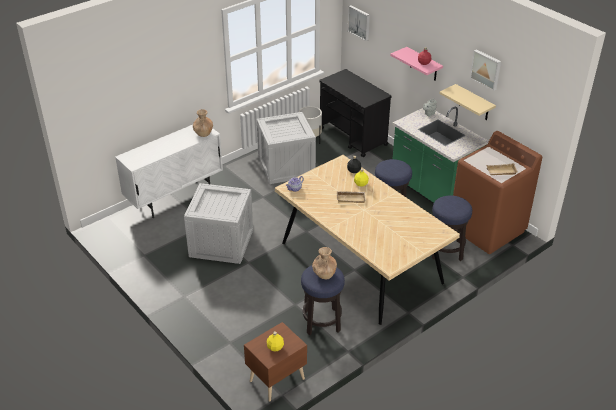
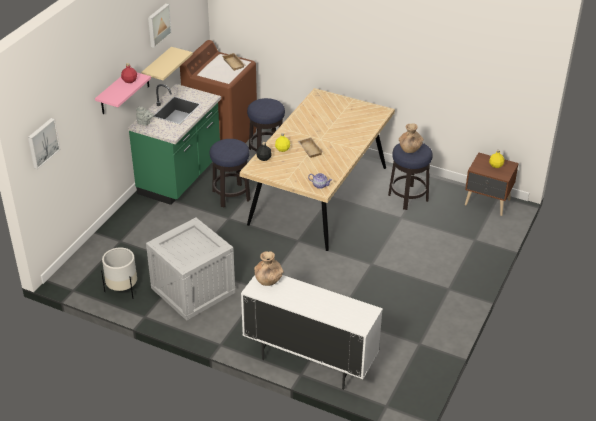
camera: 115 degrees left, 0 degrees up
crate [184,183,253,264] -> none
black cart [319,69,392,157] -> none

